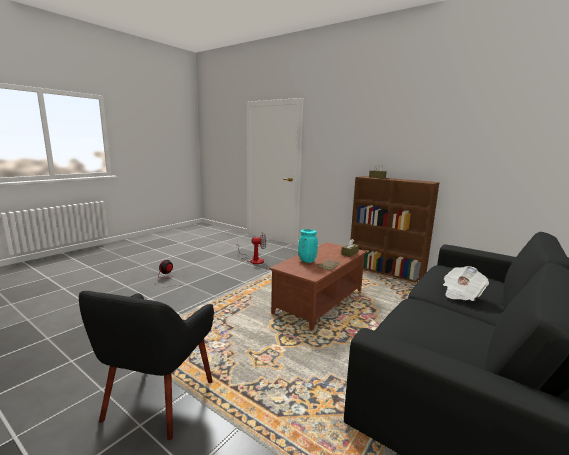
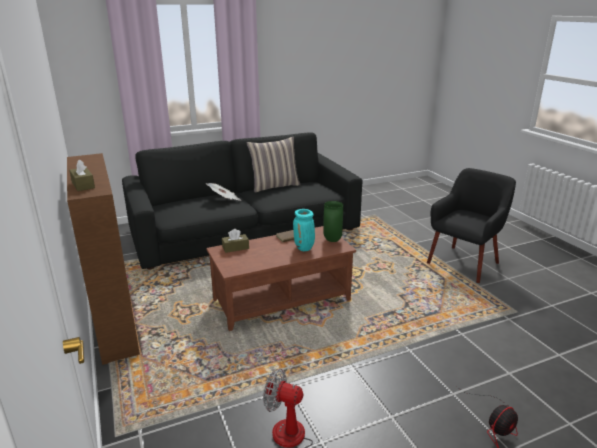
camera: 150 degrees left, 10 degrees up
none -> pillow [246,137,300,193]
none -> green vase [323,201,343,242]

